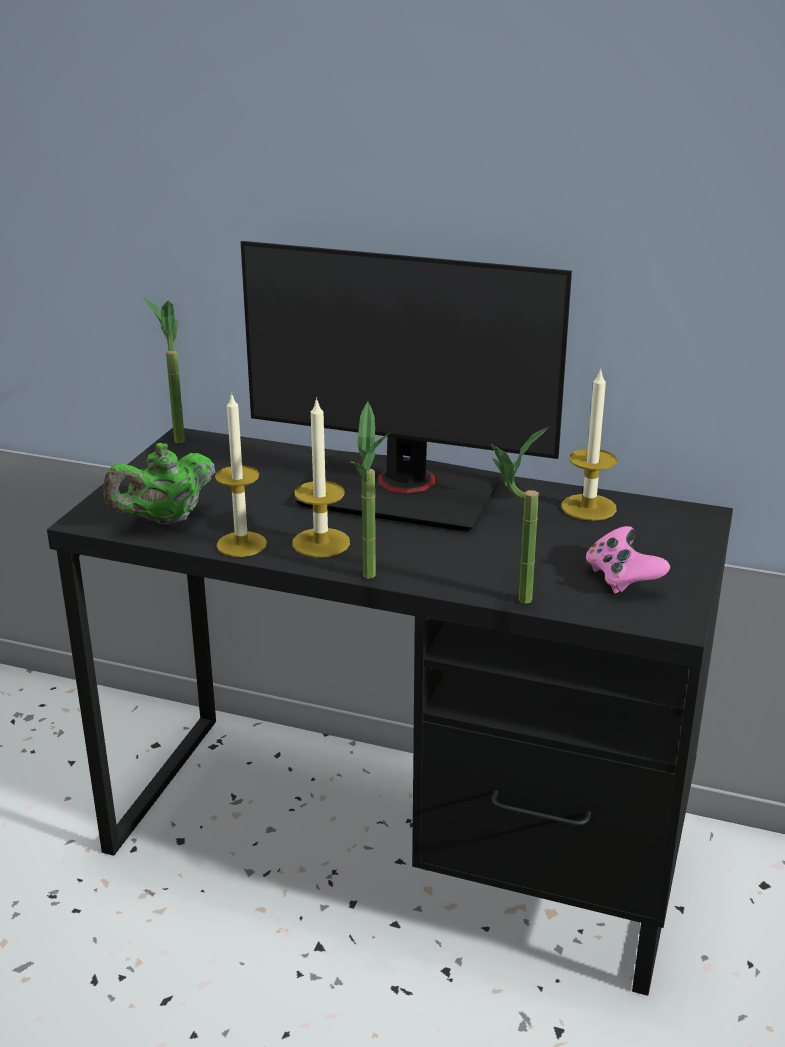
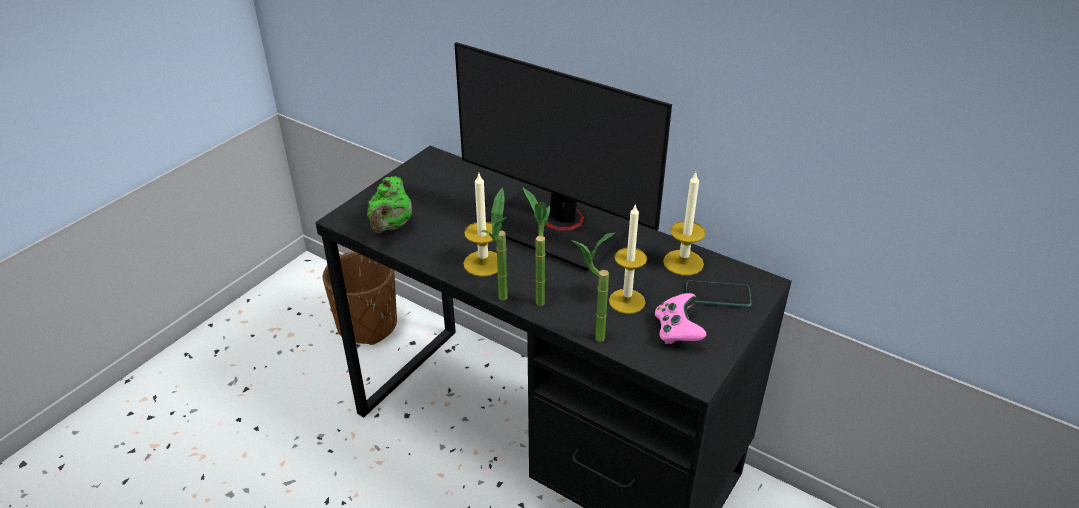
camera: 15 degrees right, 10 degrees up
green teapot [103,443,215,524] -> green teapot turned 60 degrees counterclockwise [367,176,412,233]
potted plant [144,297,185,443] -> potted plant moved to [523,188,550,306]
candle [215,393,267,557] -> candle moved to [609,203,647,314]
none -> brown planter [323,251,397,345]
none -> phone [686,281,752,307]

